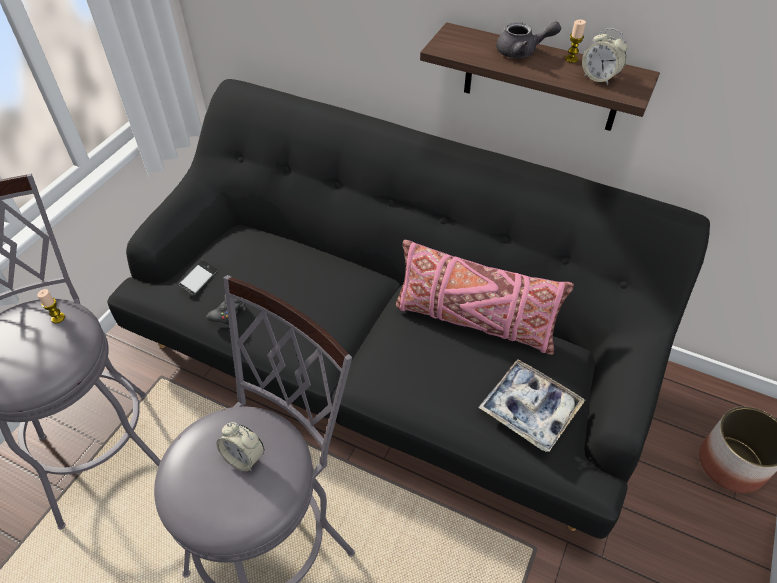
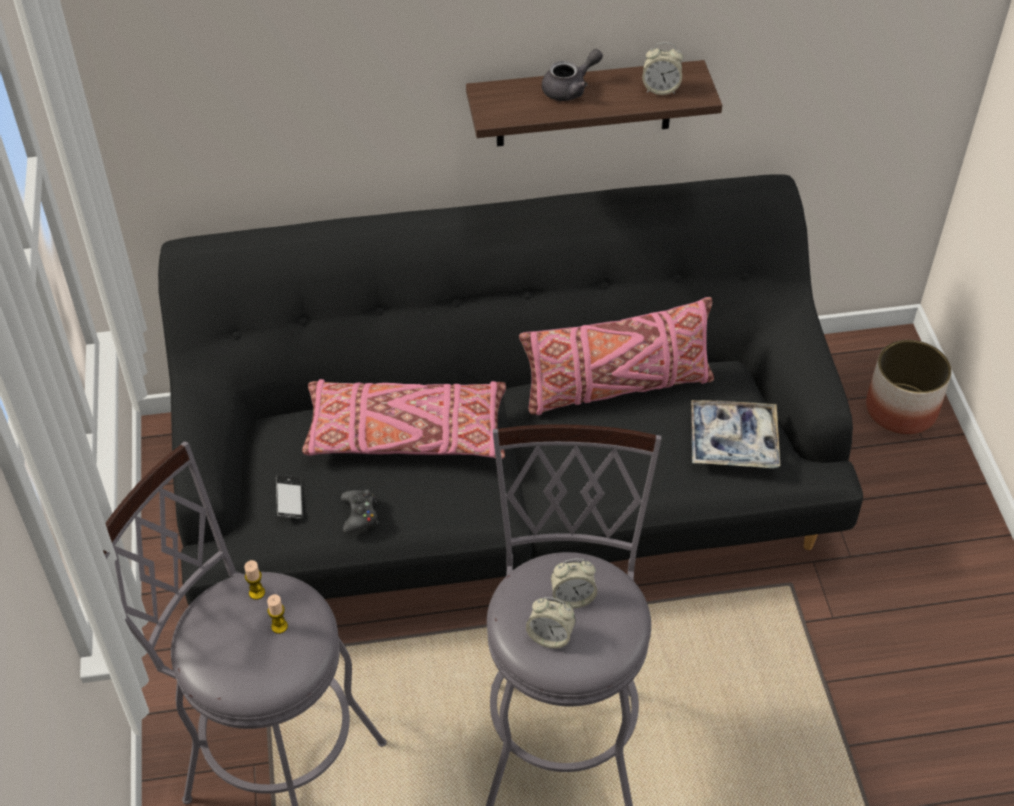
camera: 35 degrees left, 0 degrees up
candle [565,20,586,63] -> candle moved to [267,594,288,634]
none -> pink pillow [302,379,506,459]
none -> alarm clock [526,597,576,648]

